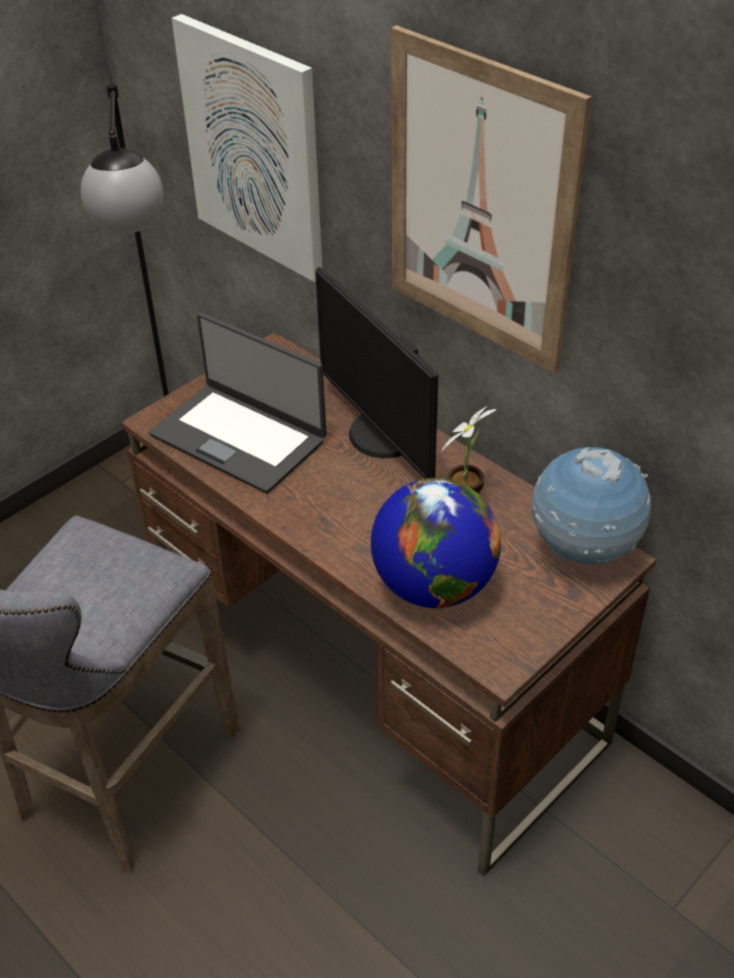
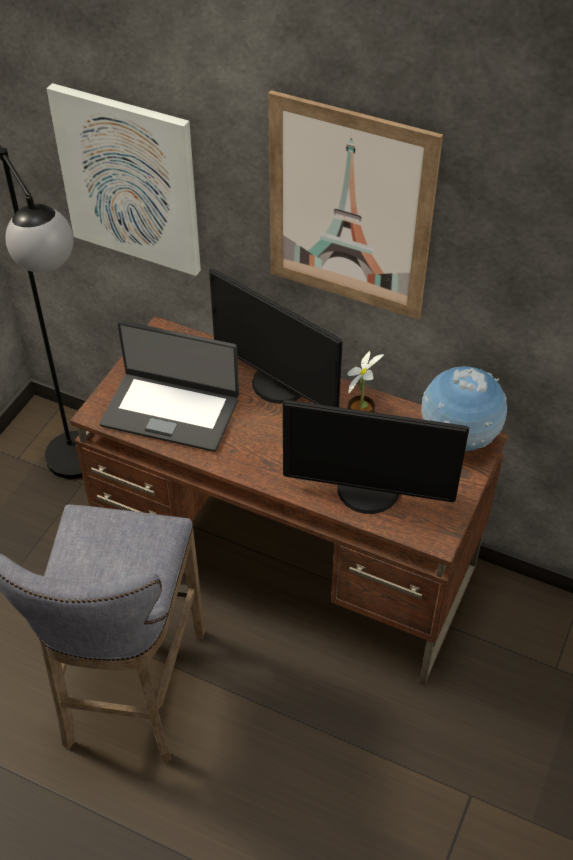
camera: 20 degrees left, 5 degrees up
globe [371,478,501,608] -> monitor [283,400,469,514]

